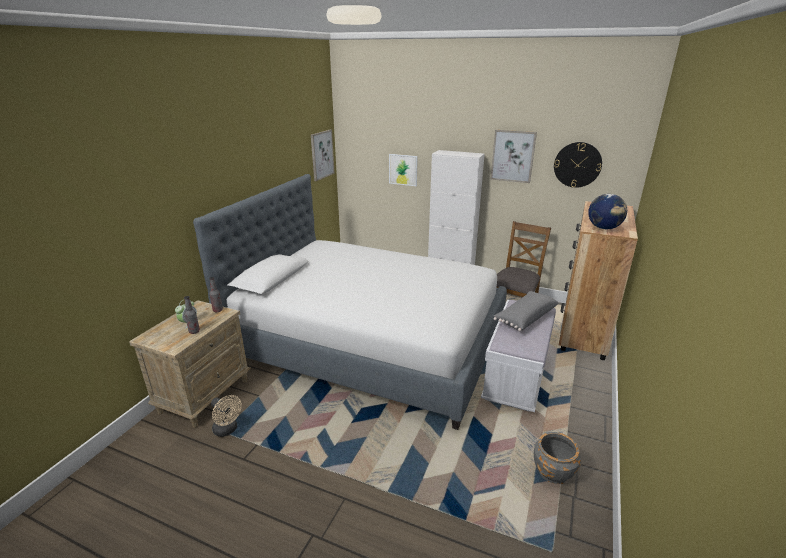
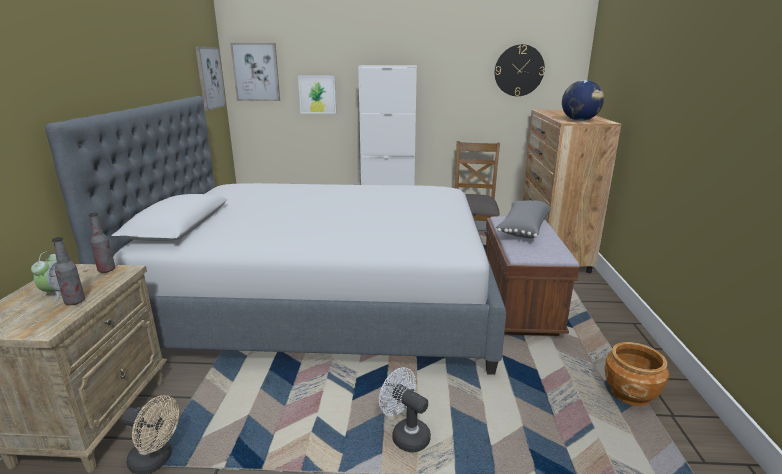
camera: 20 degrees left, 5 degrees down
white bench [481,300,556,412] -> brown bench [486,216,579,336]
picture [490,130,537,183] -> picture moved to [230,43,280,101]
grey planter [534,432,581,484] -> brown planter [604,342,669,406]
none -> white fan [379,367,431,452]

